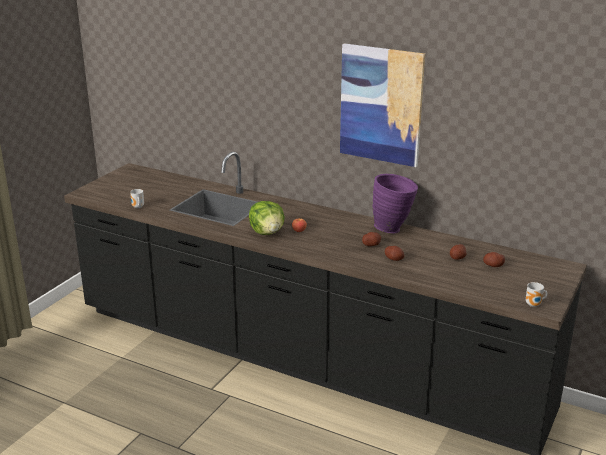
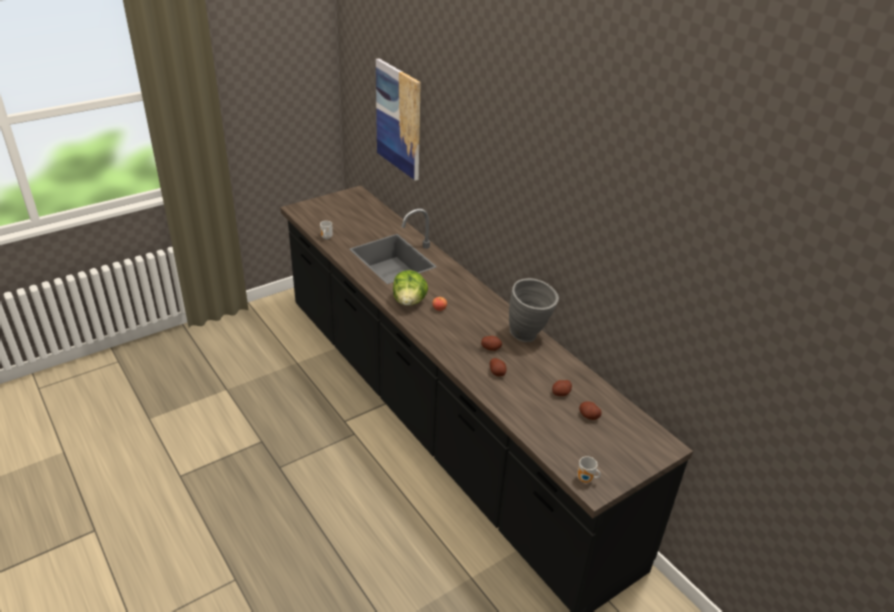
camera: 25 degrees right, 10 degrees up
picture [340,43,425,167] -> picture moved to [376,58,421,181]
purple vase [372,174,418,234] -> grey vase [509,278,559,342]

